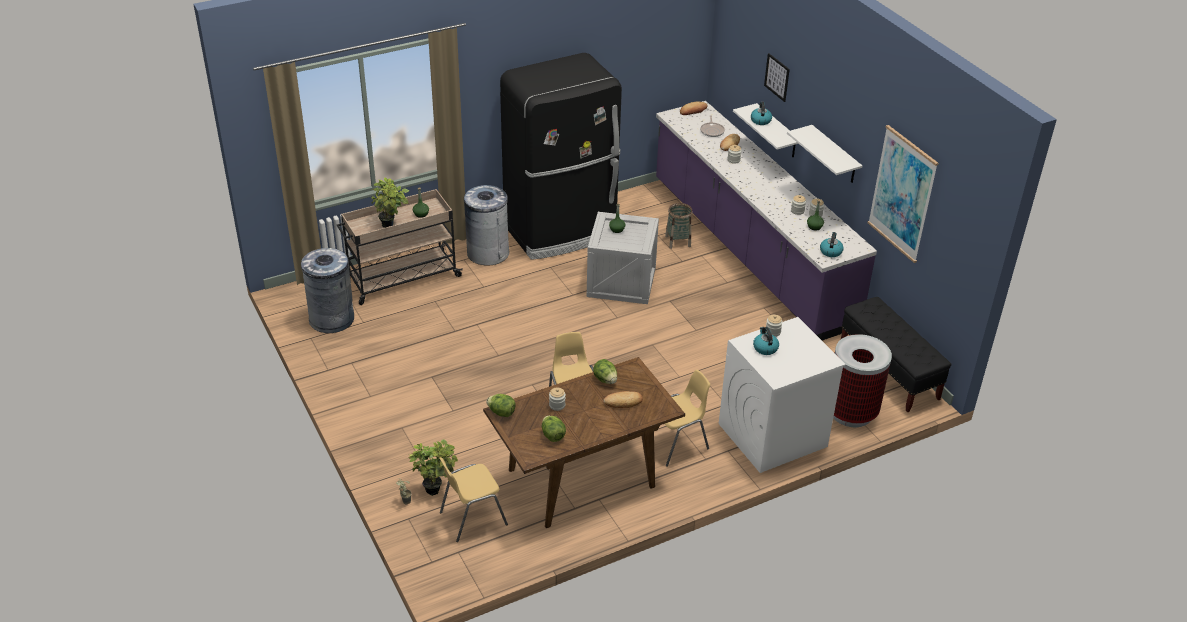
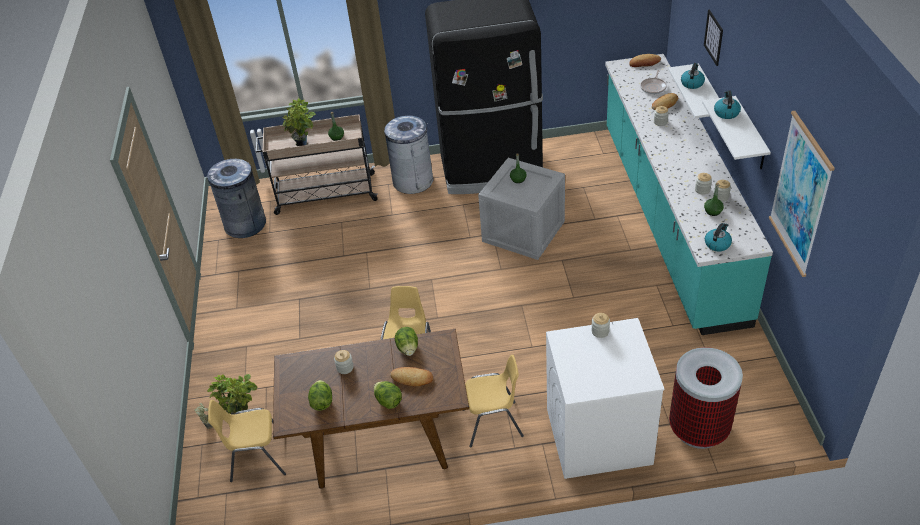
camera: 25 degrees right, 5 degrees up
lettuce [487,394,516,417] -> lettuce moved to [374,381,402,409]
purple counter [656,101,877,341] -> turquoise counter [605,54,773,335]
basket [665,203,693,249] -> none
kettle [753,327,779,355] -> kettle moved to [714,91,741,119]
black bench [841,297,951,412] -> none

